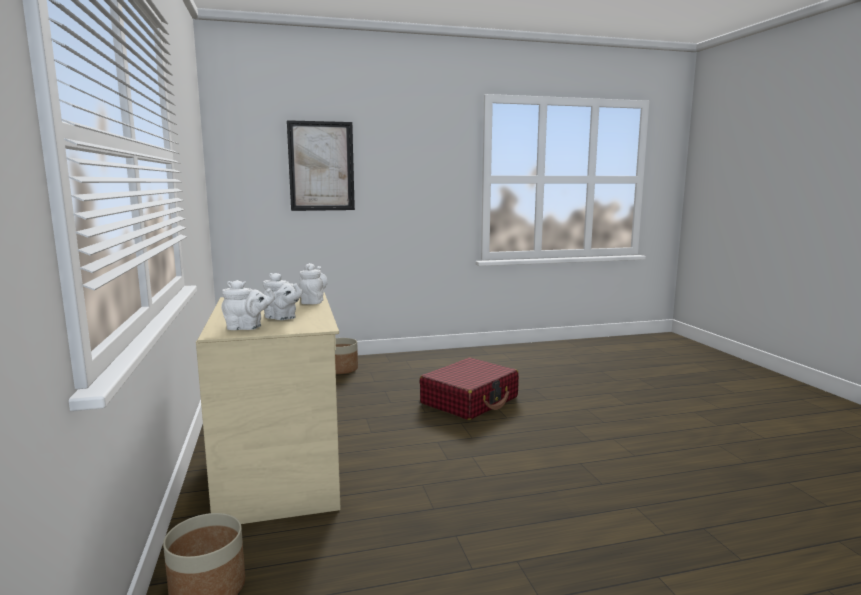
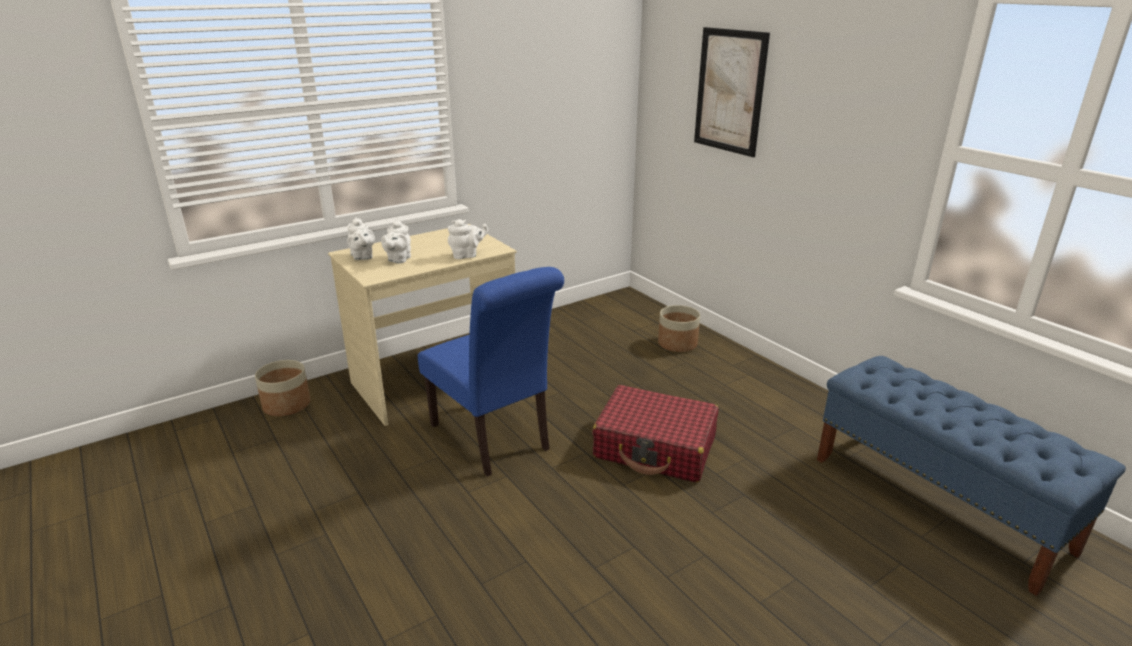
camera: 70 degrees right, 15 degrees up
none -> blue chair [418,267,564,477]
none -> blue bench [817,356,1126,596]

